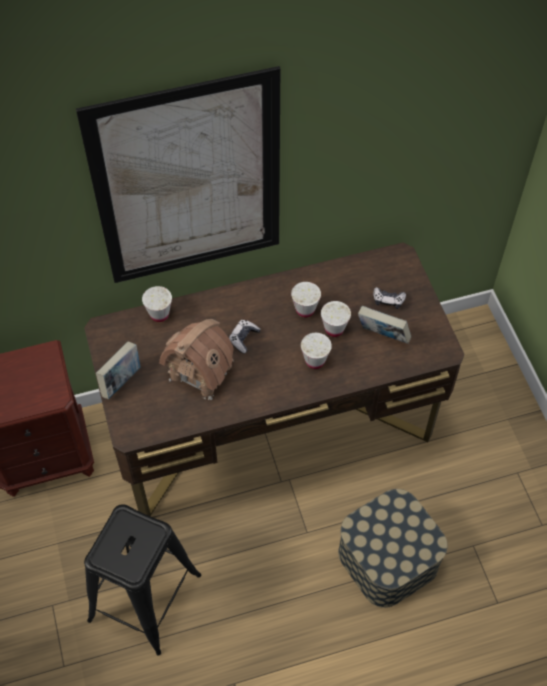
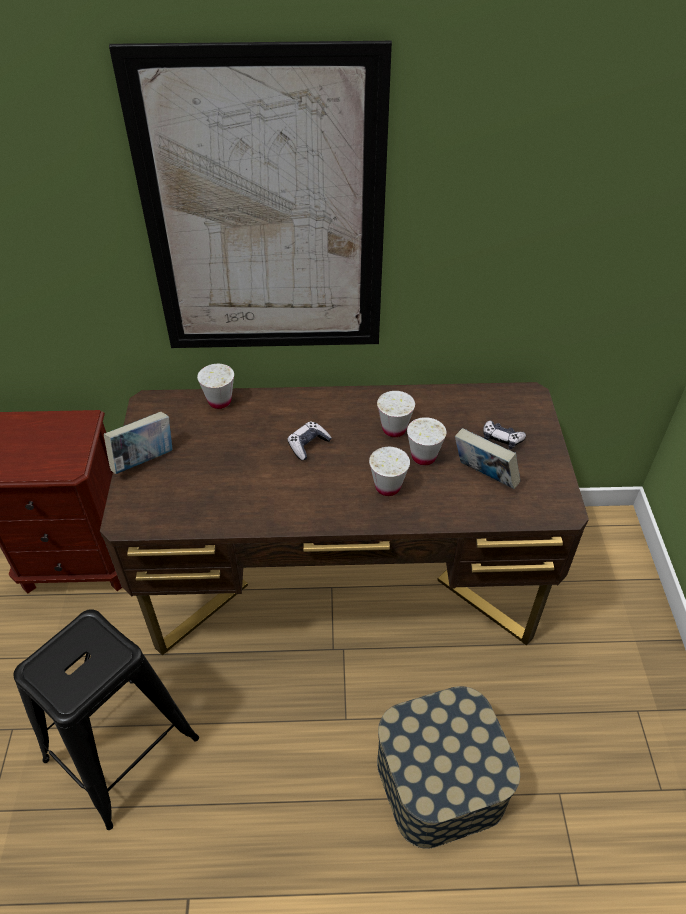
camera: 15 degrees right, 10 degrees down
toy house [159,319,234,400] -> none

